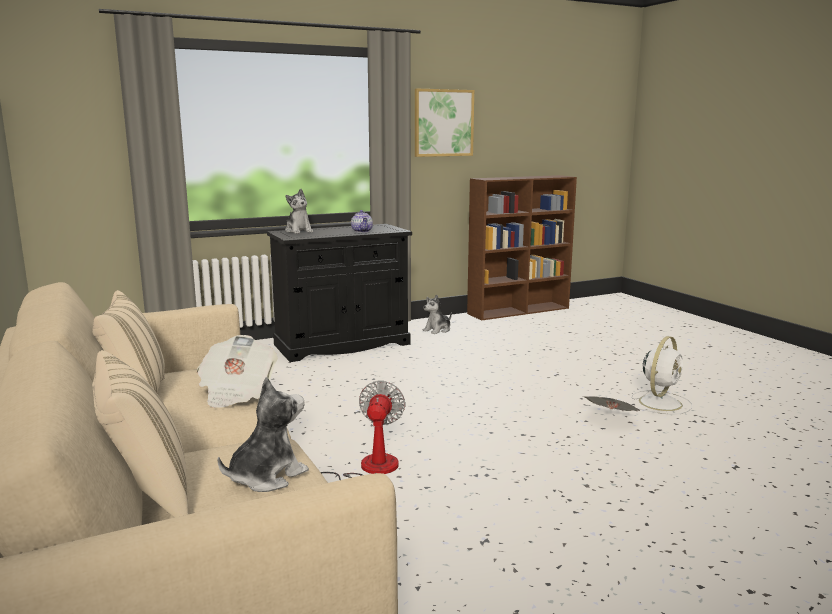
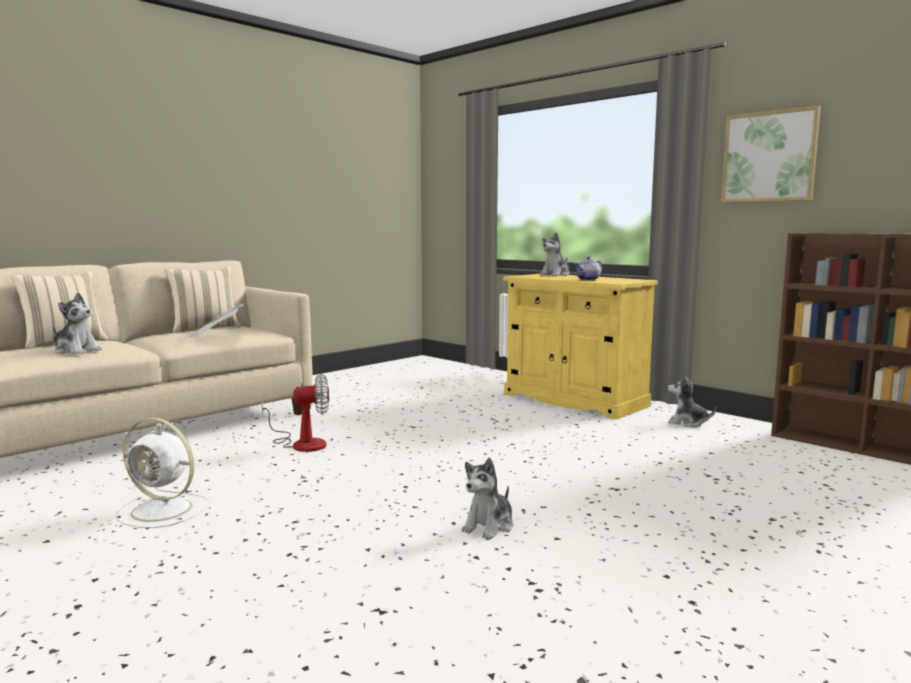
camera: 70 degrees right, 5 degrees down
black cabinet [267,224,412,362] -> yellow cabinet [503,274,658,419]
newspaper [583,396,640,411] -> plush toy [462,458,514,540]
white fan [631,336,692,415] -> white fan moved to [116,418,210,528]

